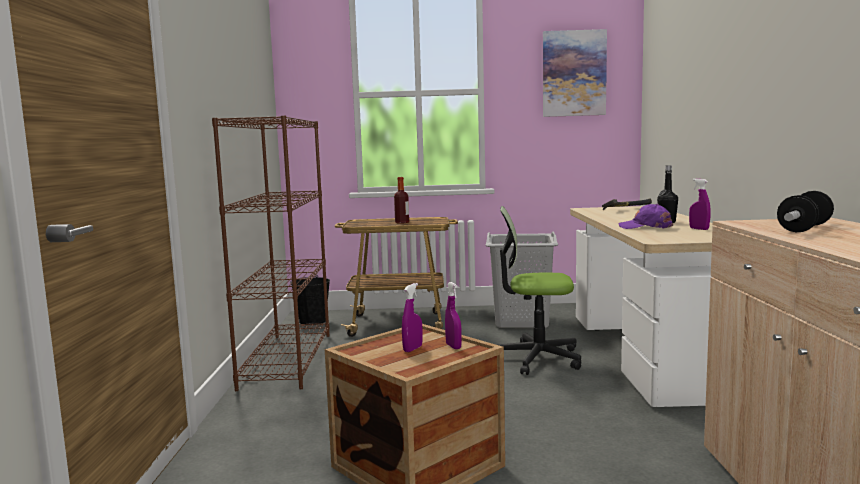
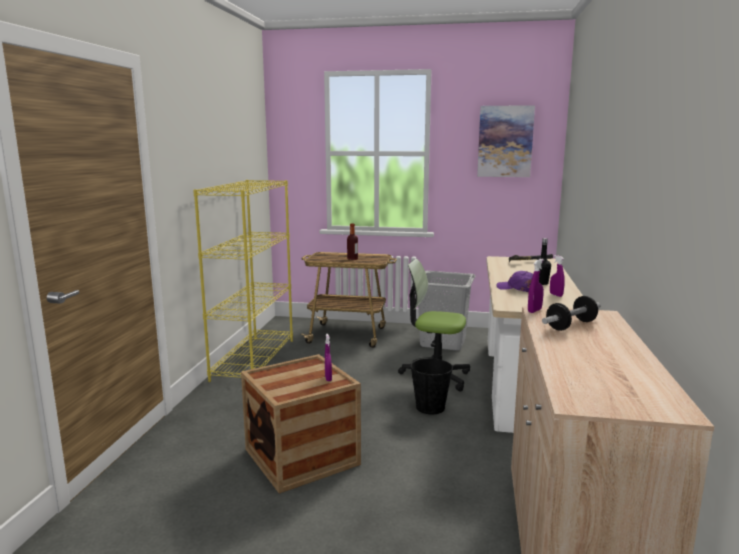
camera: 10 degrees right, 5 degrees up
brown bookcase [212,115,329,391] -> yellow bookcase [193,180,293,382]
black bucket [290,275,330,325] -> black bucket moved to [410,357,453,414]
purple spray bottle [402,283,423,352] -> purple spray bottle moved to [528,259,544,313]

